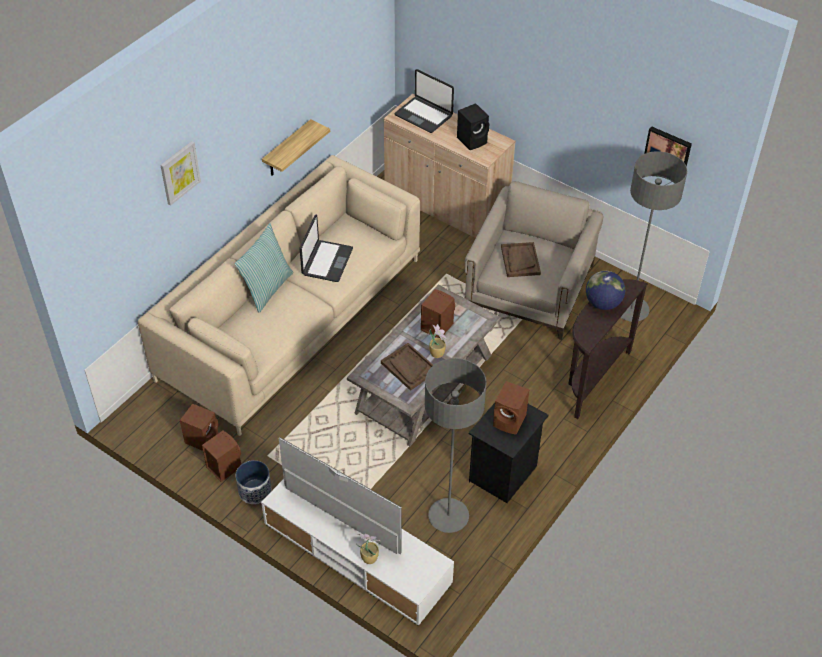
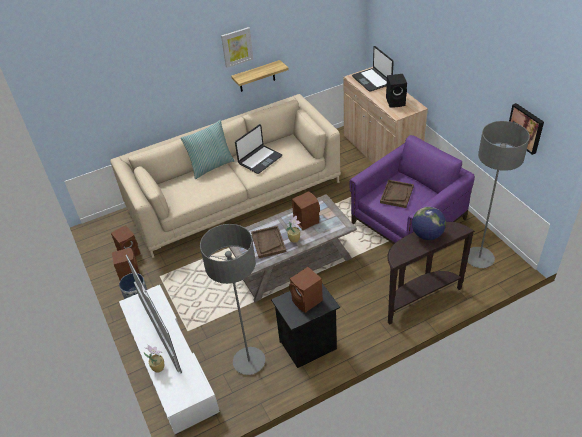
camera: 30 degrees right, 5 degrees down
picture [161,141,201,206] -> picture moved to [221,27,253,68]
beige armchair [465,181,603,340] -> purple armchair [350,135,475,244]

